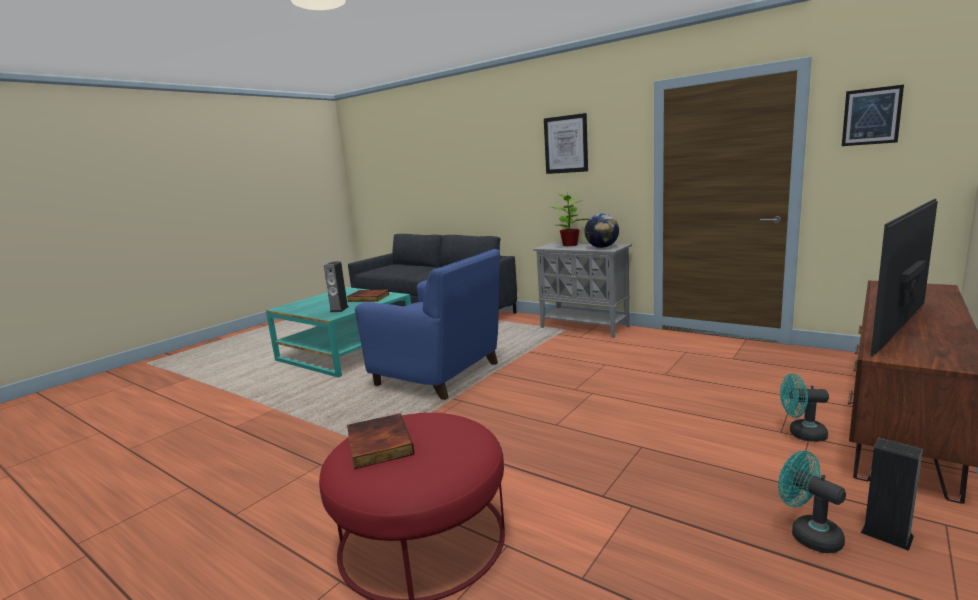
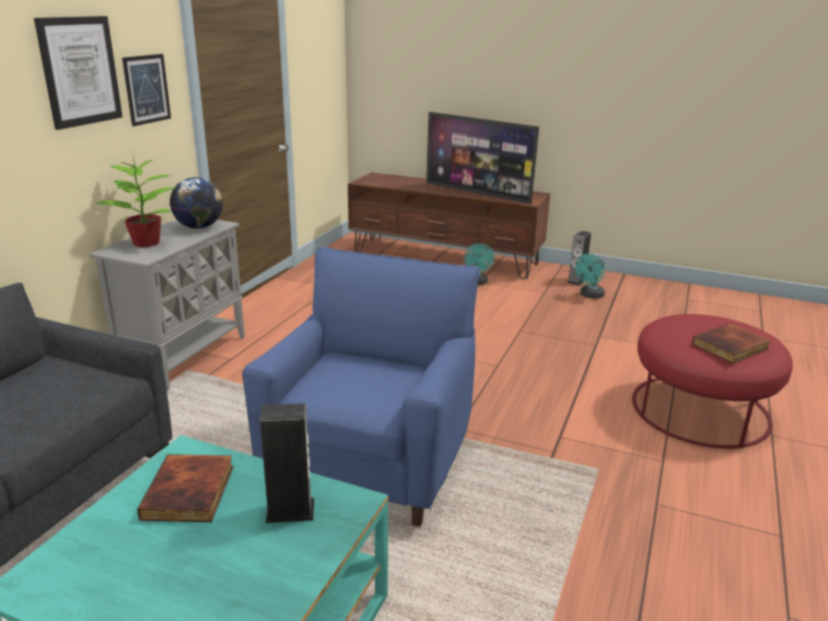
camera: 105 degrees left, 10 degrees up
picture [842,85,904,146] -> picture moved to [122,54,171,126]

